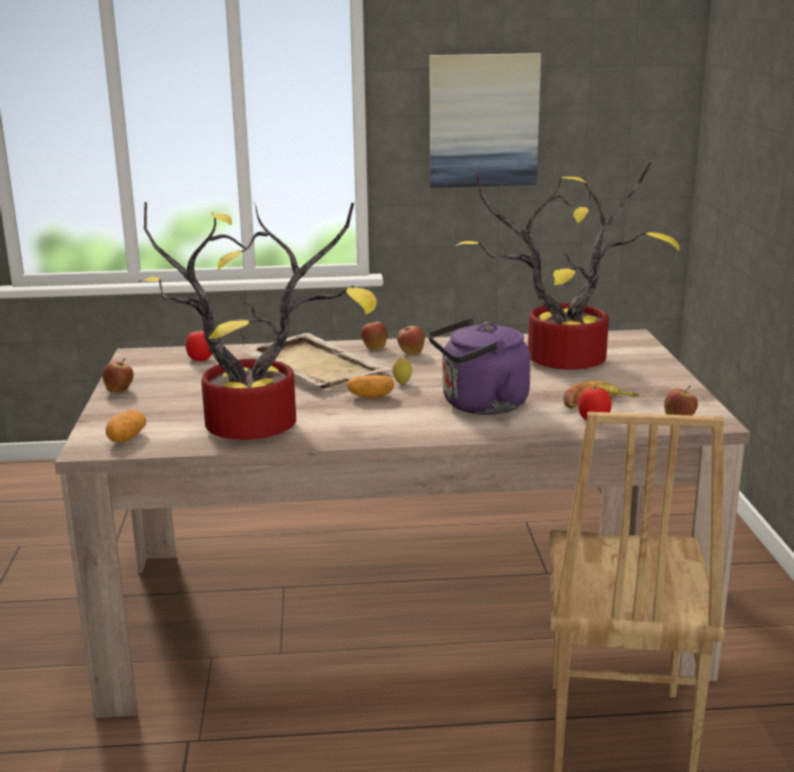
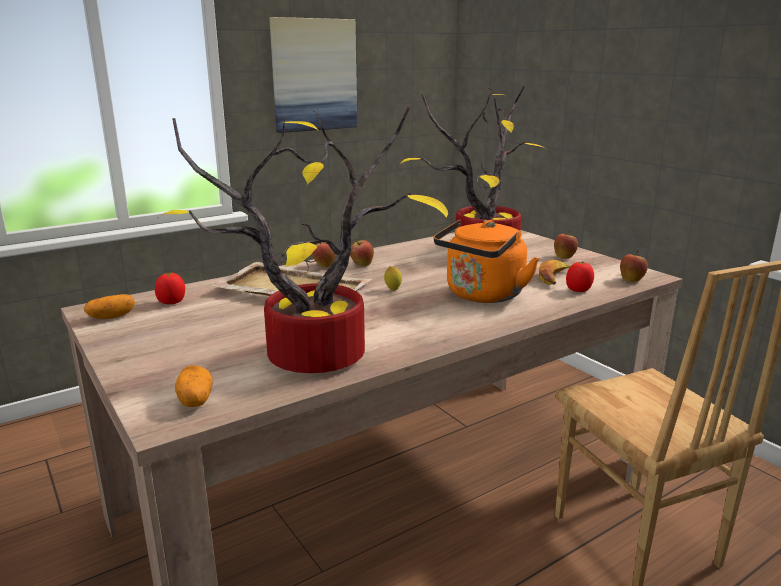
camera: 30 degrees left, 0 degrees up
apple [103,358,134,393] -> apple moved to [554,230,578,259]
potato [347,375,394,398] -> potato moved to [84,294,135,319]
purple kettle [428,318,531,415] -> orange kettle [434,220,539,303]

